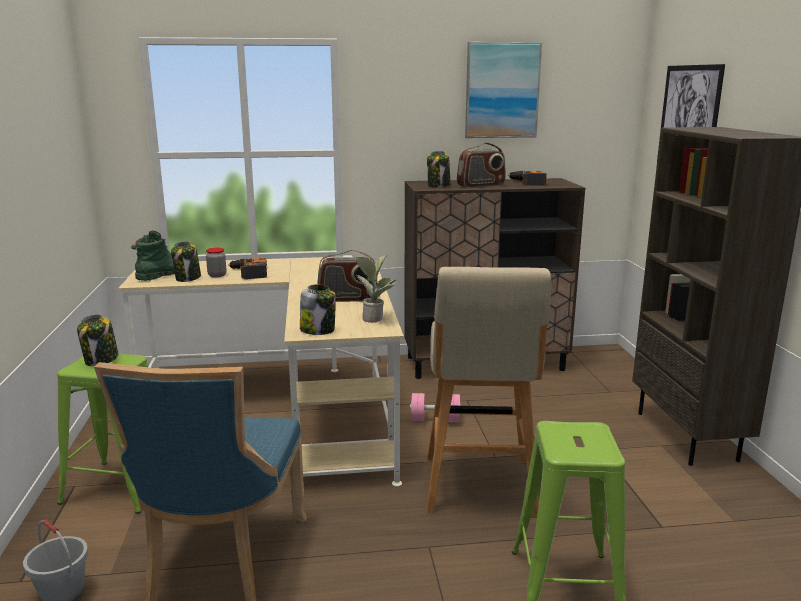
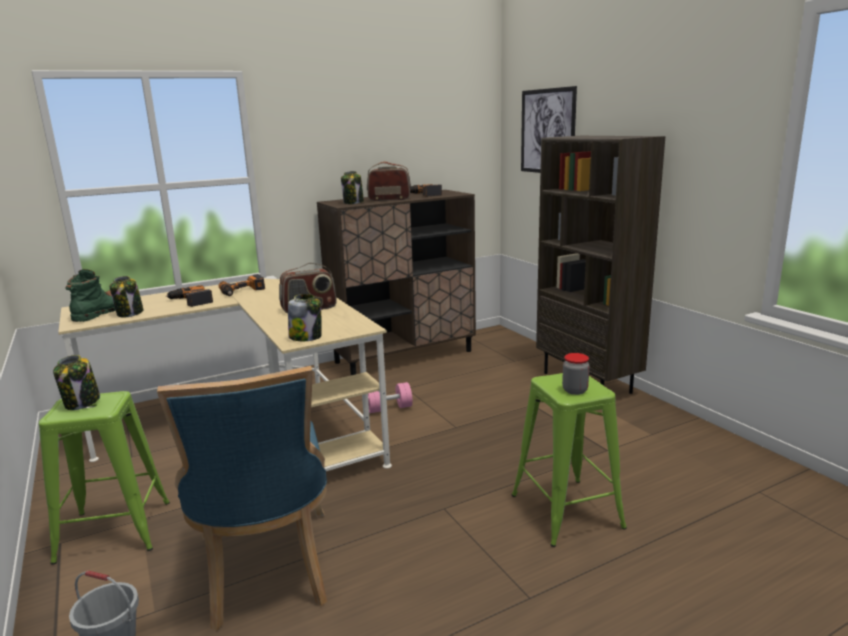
camera: 20 degrees left, 0 degrees up
jar [206,248,227,277] -> jar moved to [562,353,590,395]
potted plant [355,254,396,323] -> none
beige stool [426,267,551,515] -> none
radio [457,143,506,188] -> radio turned 135 degrees counterclockwise [367,161,411,201]
picture [465,42,542,138] -> none
none -> power drill [218,274,265,296]

